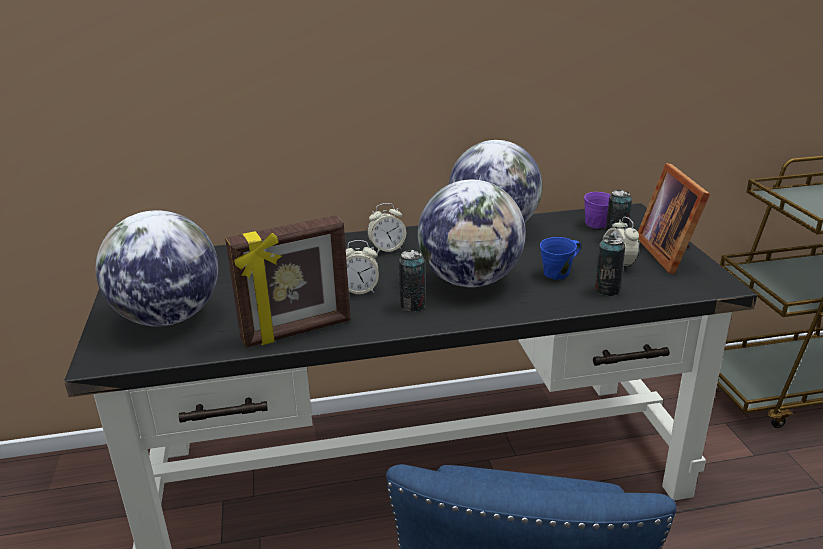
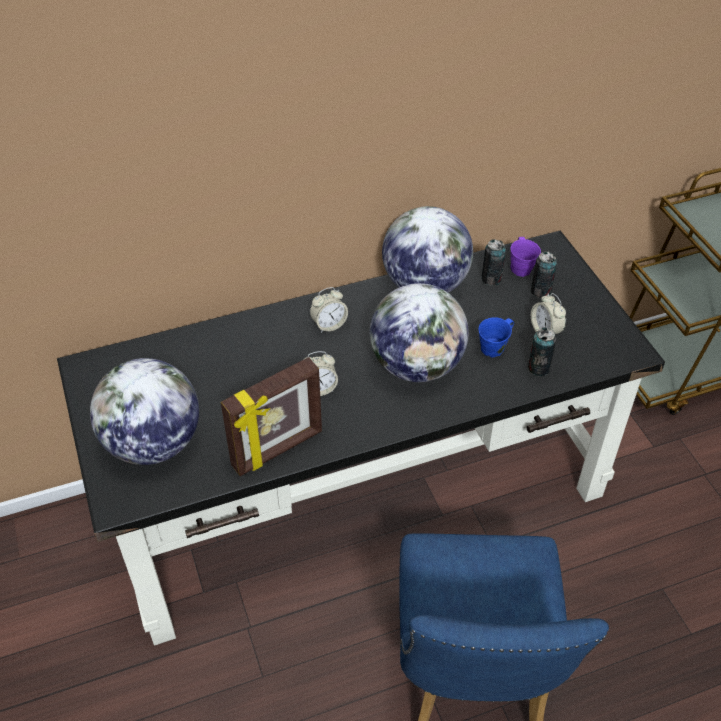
camera: 10 degrees left, 20 degrees up
can [399,250,425,312] -> can moved to [482,239,506,286]
picture frame [638,163,710,274] -> none

